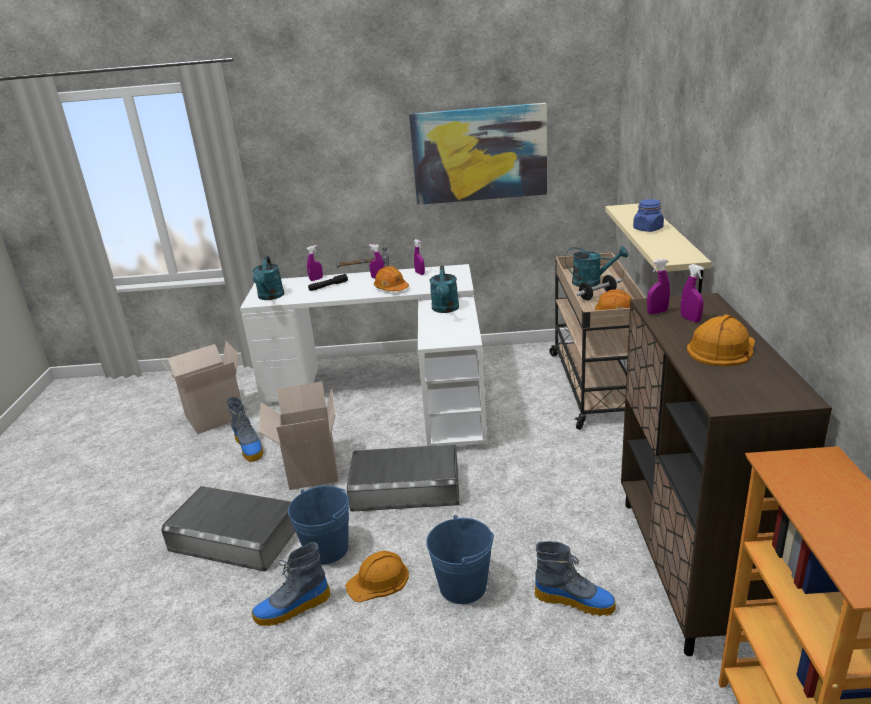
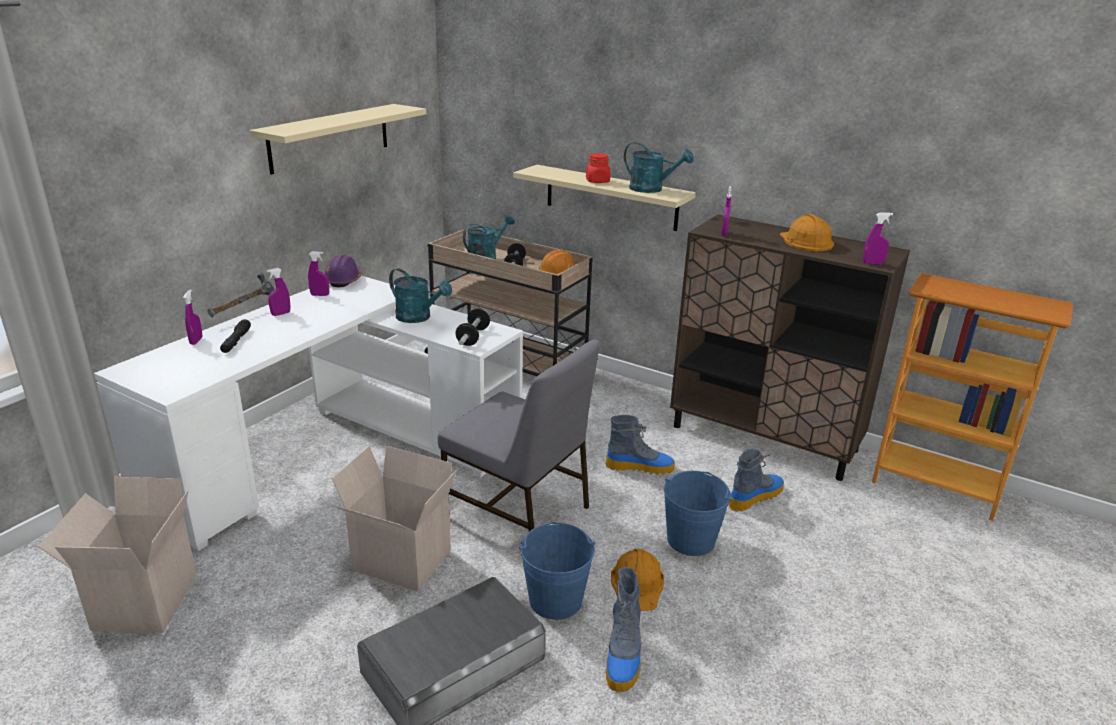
camera: 60 degrees left, 0 degrees up
boot [226,397,263,462] -> boot moved to [606,415,675,475]
turquoise watering can [252,256,284,300] -> turquoise watering can moved to [624,142,694,193]
grey storage box [347,444,460,512] -> grey chair [438,340,600,532]
orange hard hat [374,266,409,291] -> none
picture [409,103,547,205] -> beige shelf [250,104,426,174]
blue jar [633,199,664,232] -> red jar [586,153,610,183]
purple spray bottle [681,264,704,322] -> purple spray bottle moved to [863,212,893,264]
none -> purple hard hat [325,255,362,287]
none -> dumbbell [455,308,490,346]

